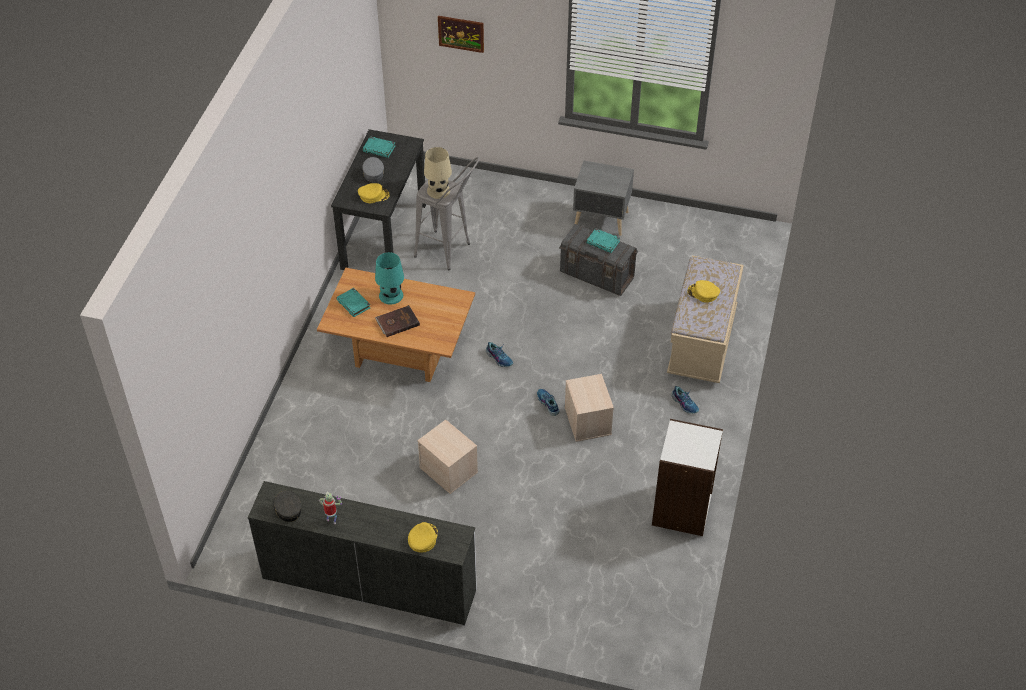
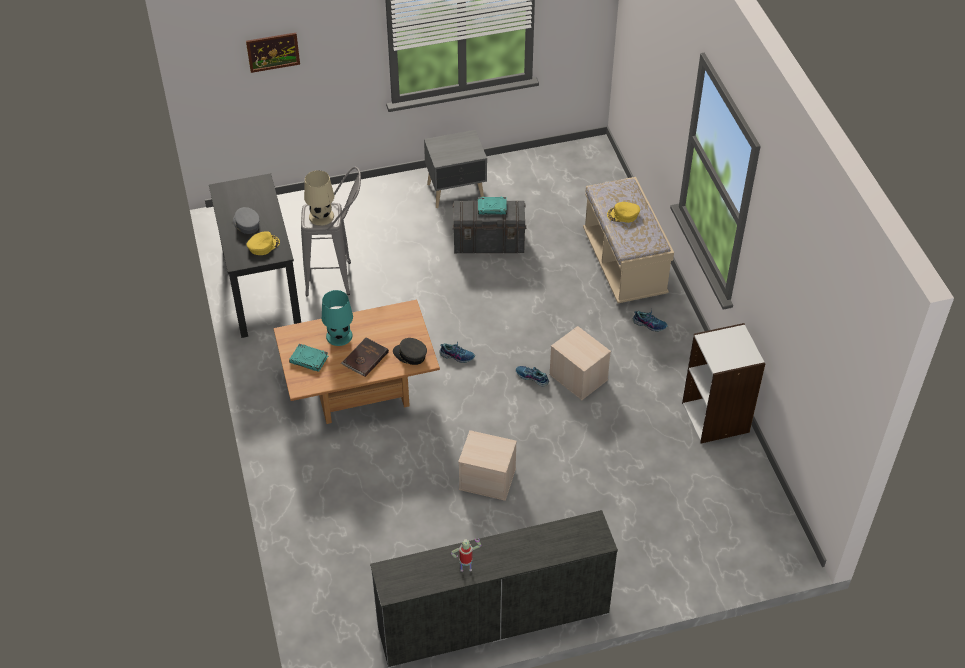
camera: 30 degrees left, 0 degrees up
grey cap [273,491,301,522] -> grey cap moved to [393,338,427,365]
turquoise book [362,136,395,158] -> none
yellow cap [408,522,438,553] -> none

